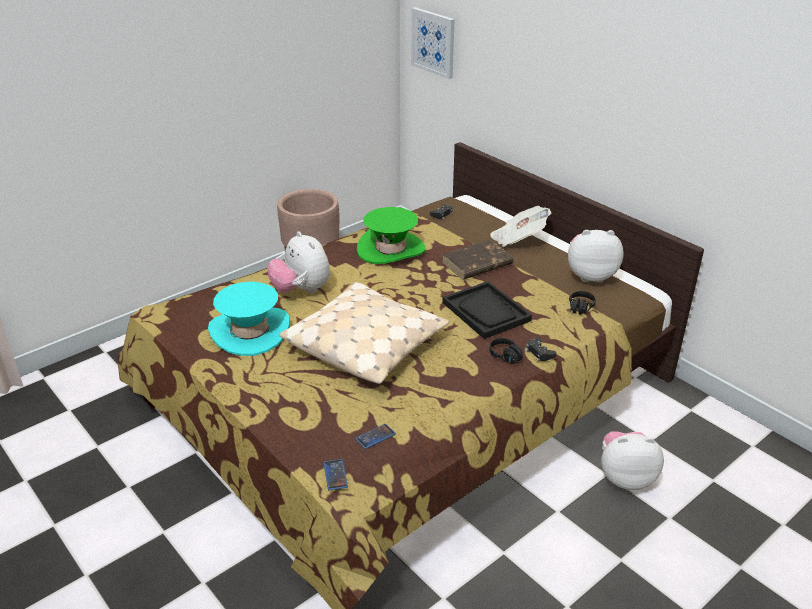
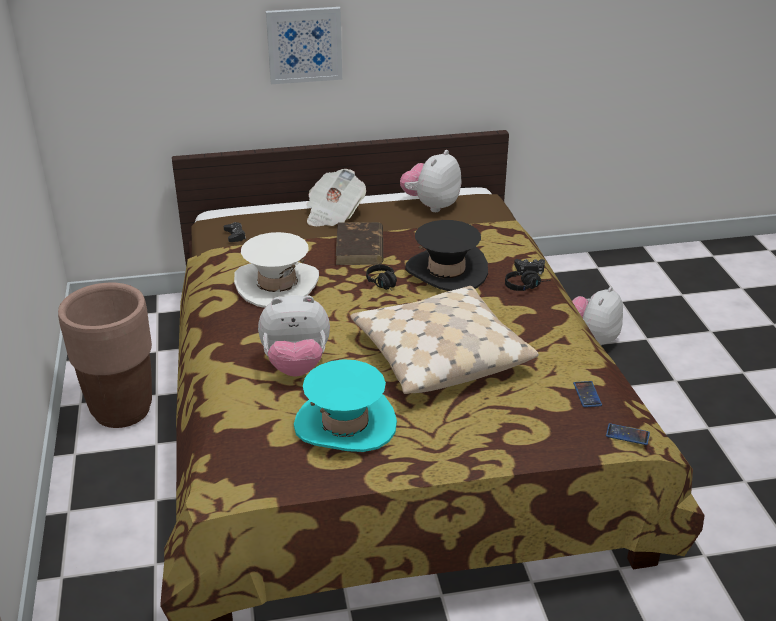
camera: 60 degrees left, 0 degrees up
green hat [357,207,425,264] -> white hat [234,232,319,308]
picture [411,7,455,79] -> picture moved to [266,7,342,84]
black tray [442,281,532,339] -> black hat [405,220,488,291]
black headphones [569,291,596,315] -> black headphones moved to [366,265,397,290]

